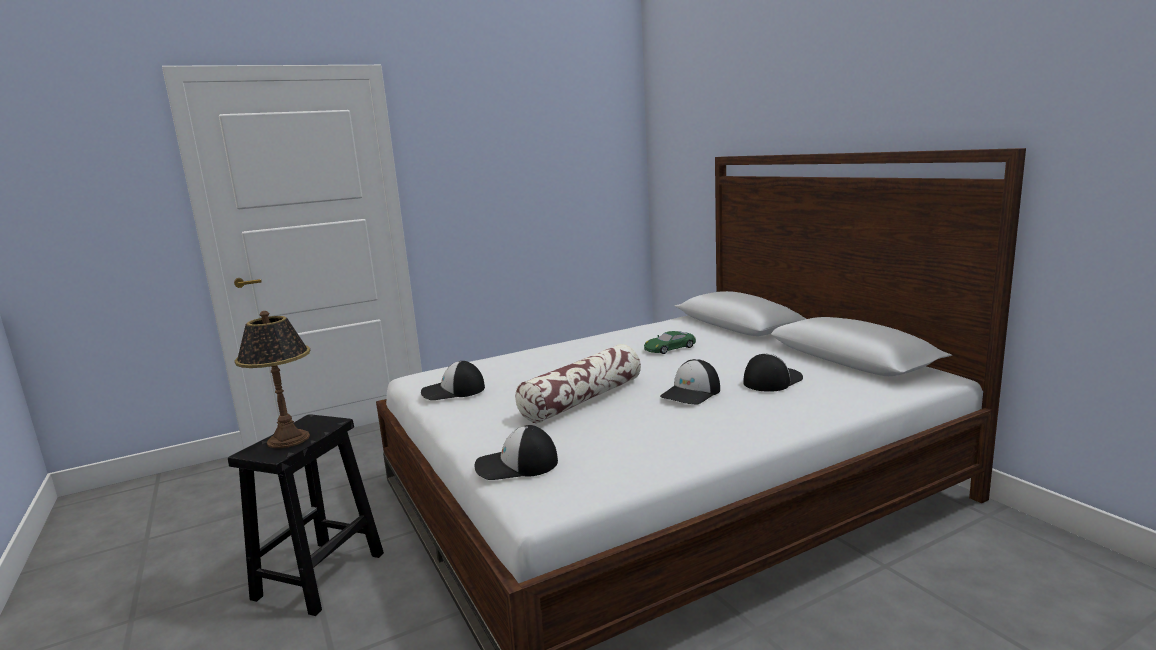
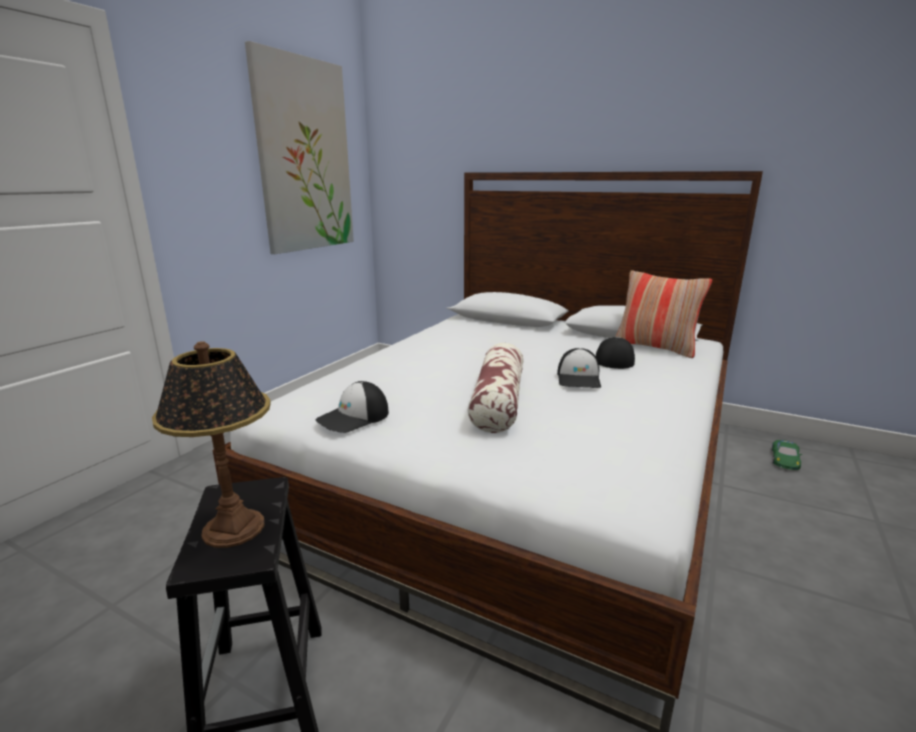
camera: 35 degrees left, 5 degrees up
cap [475,425,558,480] -> none
green toy car [644,331,696,354] -> green toy car moved to [772,440,802,470]
none -> picture [245,41,354,254]
none -> pillow [615,270,712,358]

